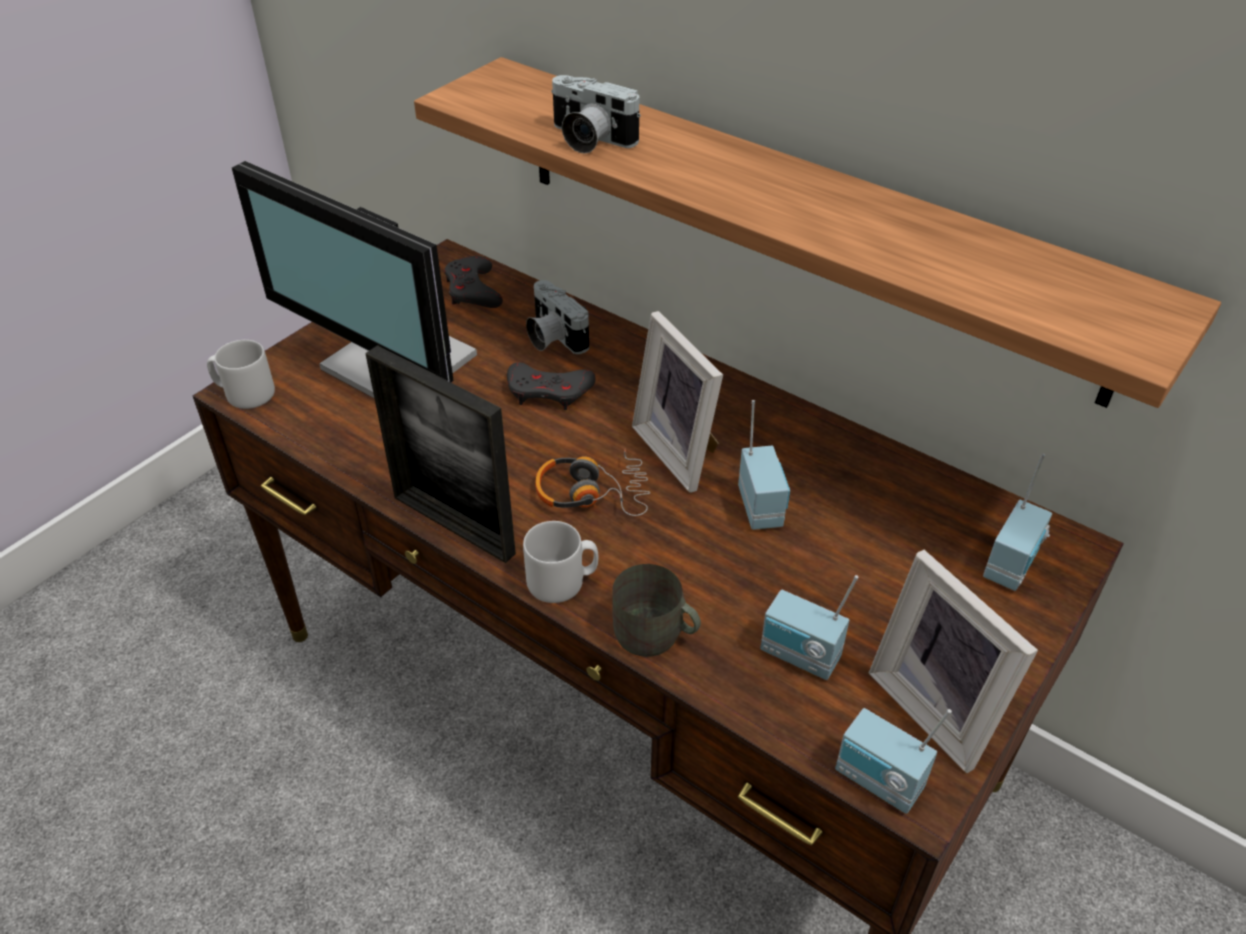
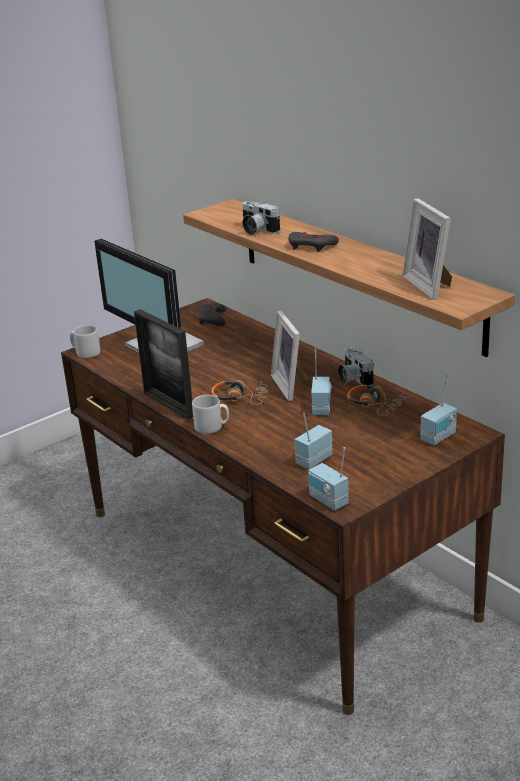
camera: 15 degrees right, 15 degrees down
grey game controller [507,363,596,410] -> grey game controller moved to [288,232,339,252]
camera [526,280,589,354] -> camera moved to [338,347,374,386]
grey mug [612,564,701,657] -> none
radio [760,575,859,680] -> radio turned 90 degrees clockwise [295,413,333,469]
picture frame [869,550,1038,773] -> picture frame moved to [402,198,452,300]
none -> headphones [347,385,406,416]

